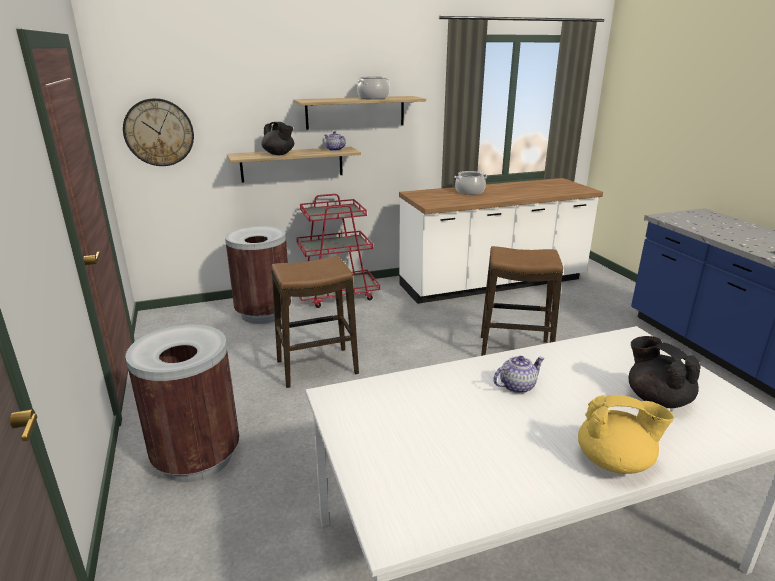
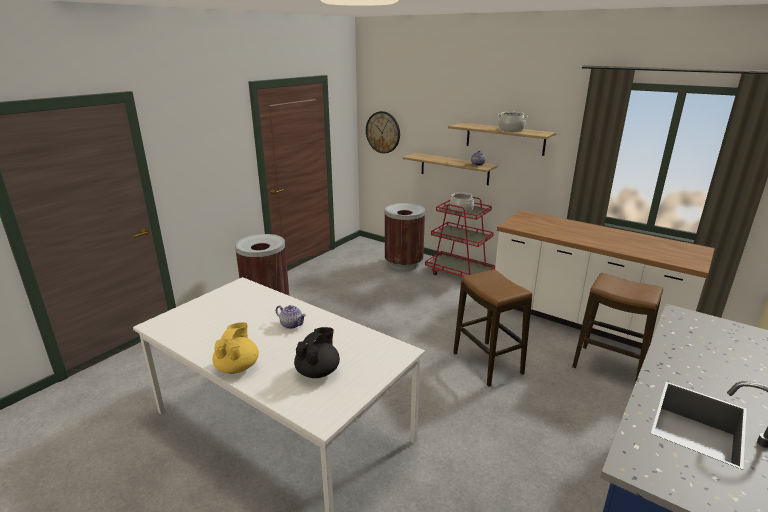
camera: 55 degrees right, 0 degrees up
black teapot [261,122,294,155] -> none
stool [271,256,359,388] -> stool moved to [572,273,663,383]
cooking pot [454,171,487,195] -> cooking pot moved to [450,193,474,212]
yellow teapot [578,395,674,474] -> yellow teapot turned 150 degrees counterclockwise [212,322,259,374]

